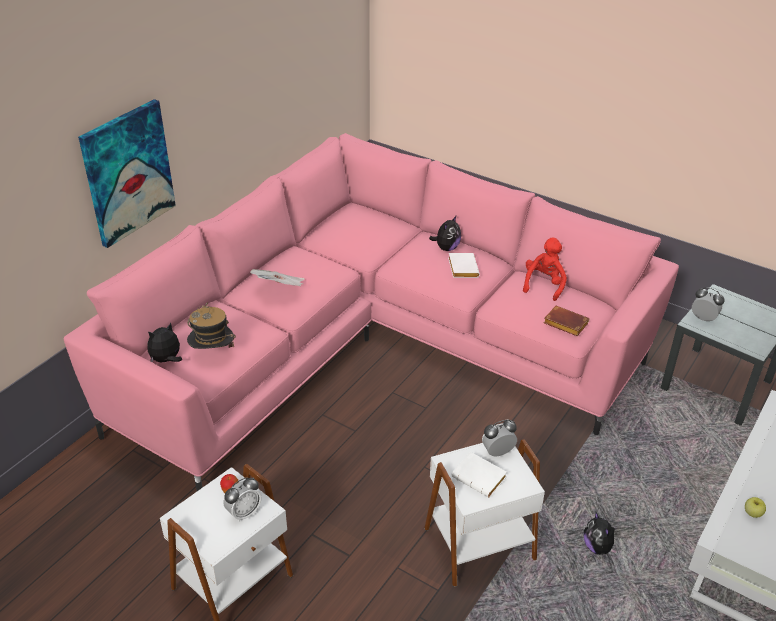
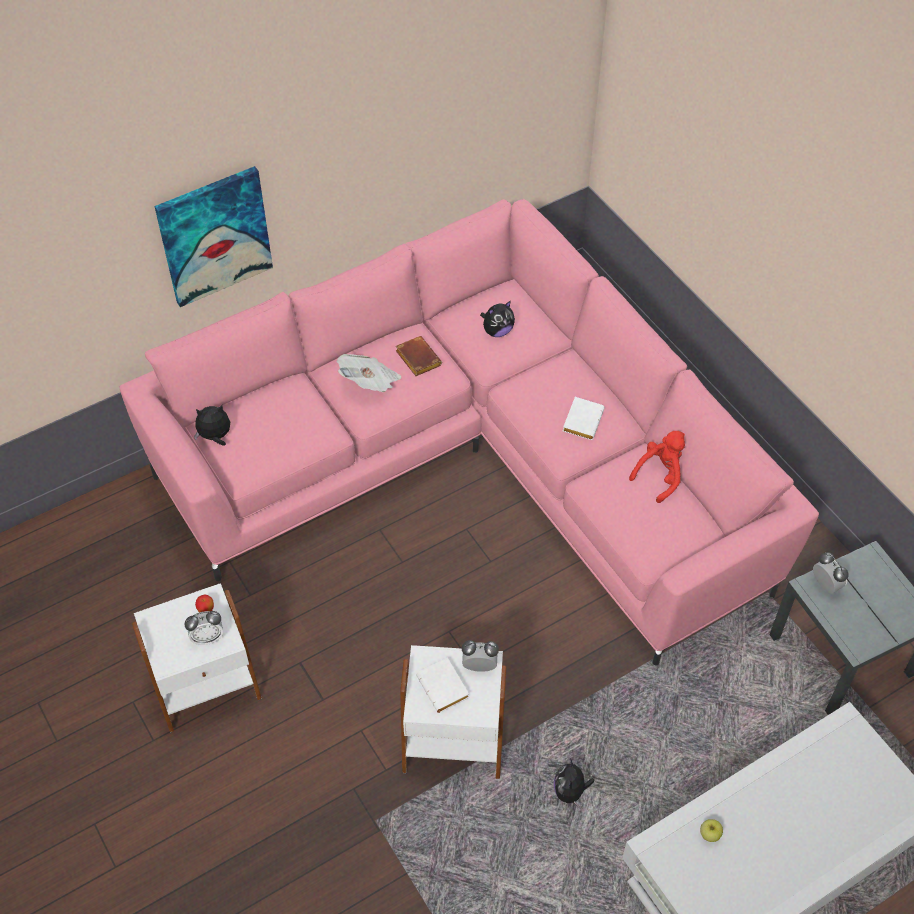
camera: 25 degrees right, 15 degrees up
hat [187,302,236,349] -> none
plush toy [429,216,461,251] -> plush toy moved to [480,301,515,337]
brown book [544,306,589,336] -> brown book moved to [396,336,442,376]

